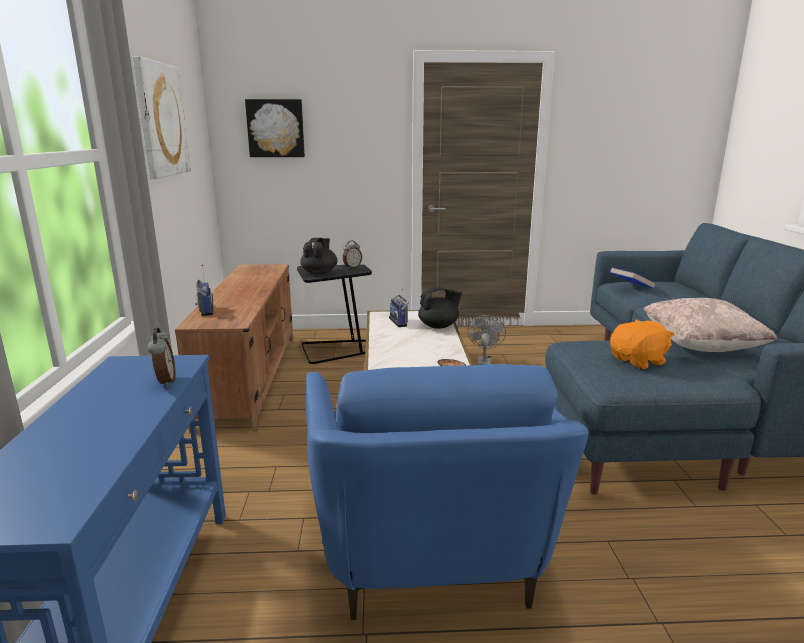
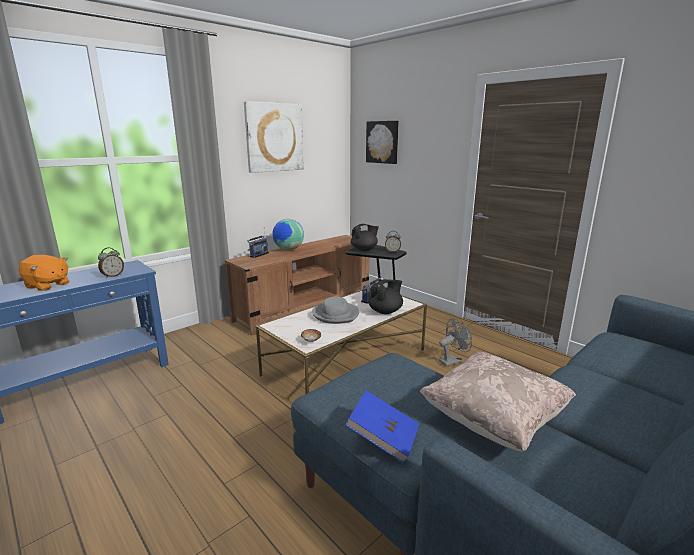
camera: 50 degrees right, 0 degrees up
blue armchair [306,364,589,620] -> none
black teapot [418,287,462,329] -> black teapot turned 75 degrees counterclockwise [369,279,403,314]
blue book [610,267,655,289] -> blue book moved to [345,390,419,463]
orange plush toy [610,319,675,369] -> orange plush toy moved to [19,255,69,291]
none -> globe [272,219,304,250]
none -> grey hat [312,297,359,324]

